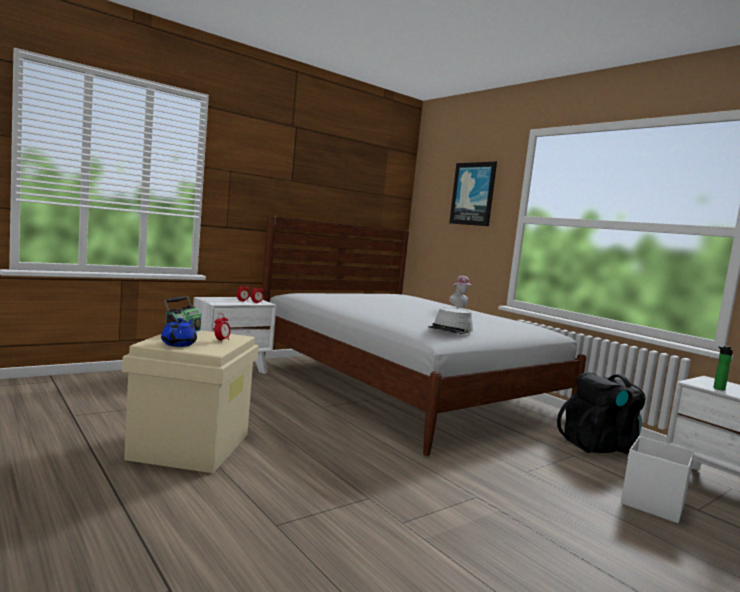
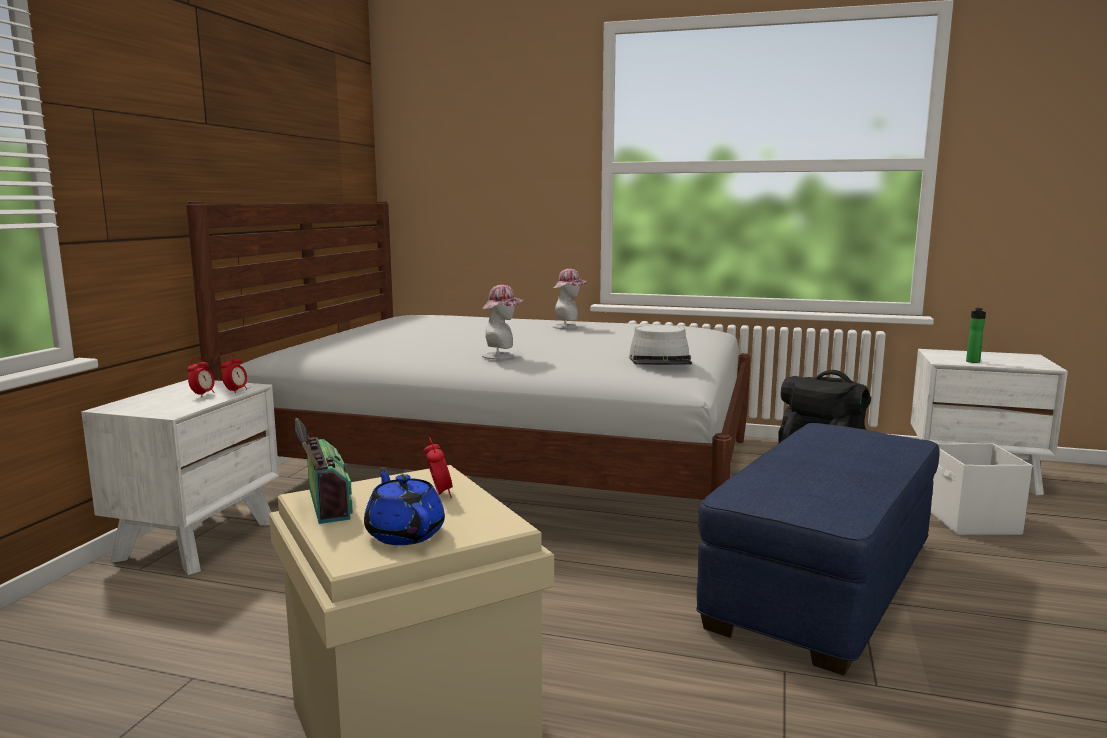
camera: 35 degrees left, 5 degrees up
picture [449,162,497,226] -> none
none -> hat [482,285,524,359]
none -> blue ottoman [696,423,939,675]

